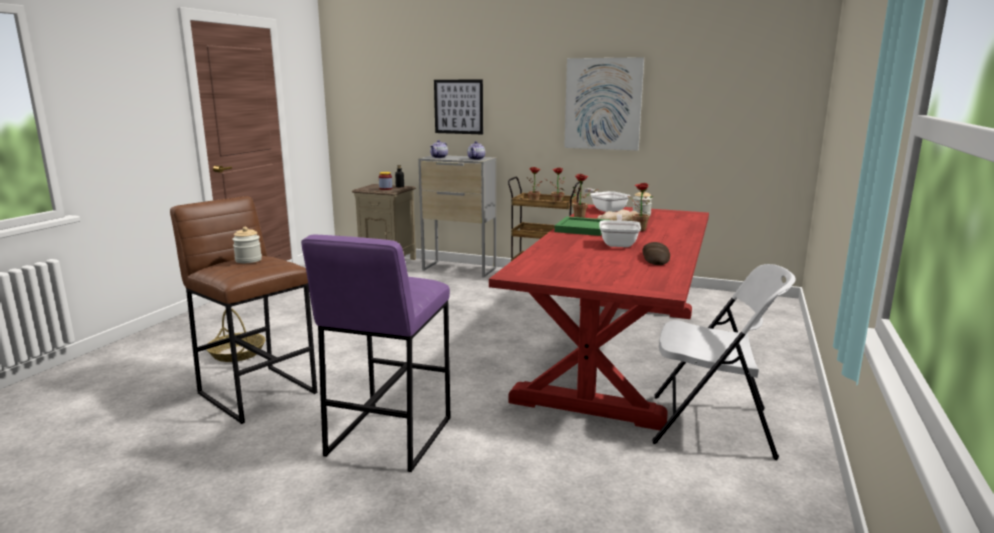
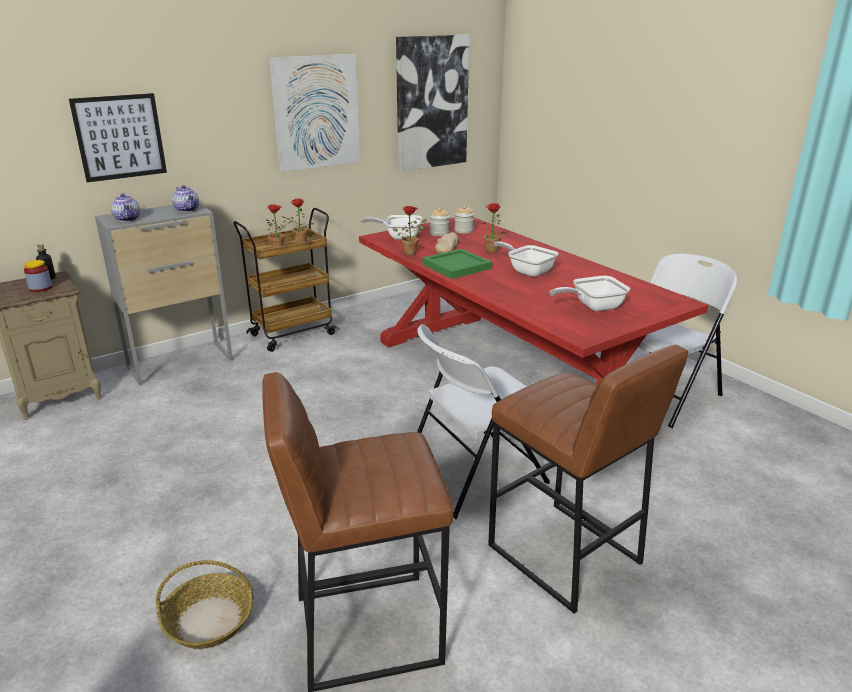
camera: 55 degrees left, 10 degrees up
jar [232,227,262,263] -> jar moved to [454,205,474,234]
purple stool [301,235,450,472] -> brown stool [488,345,688,614]
bread [642,242,670,265] -> none
none -> picture [396,35,469,172]
none -> white chair [417,324,550,519]
none -> frying pan [549,276,630,311]

